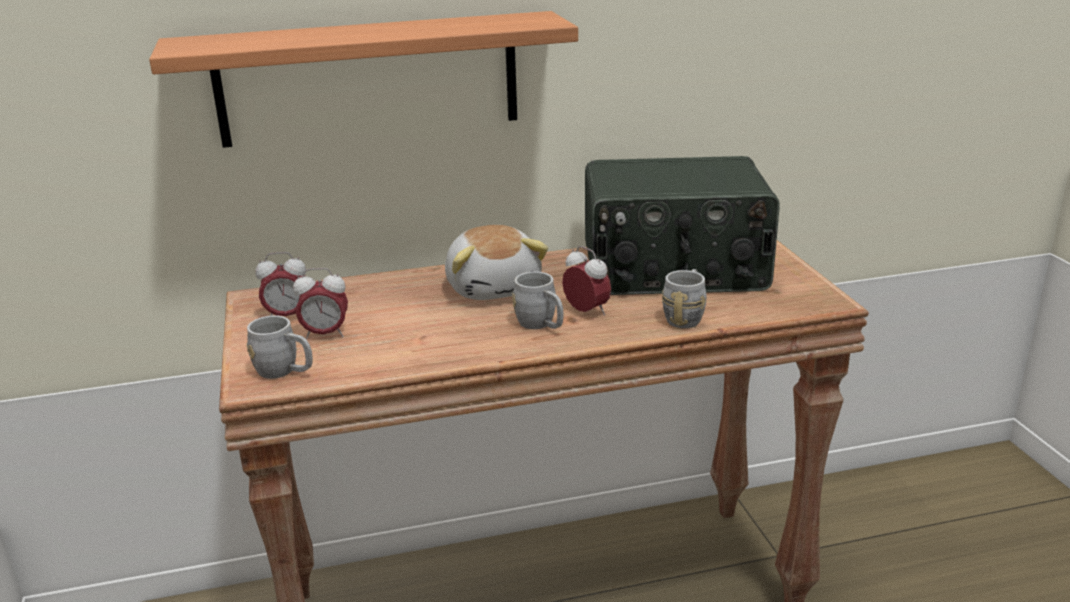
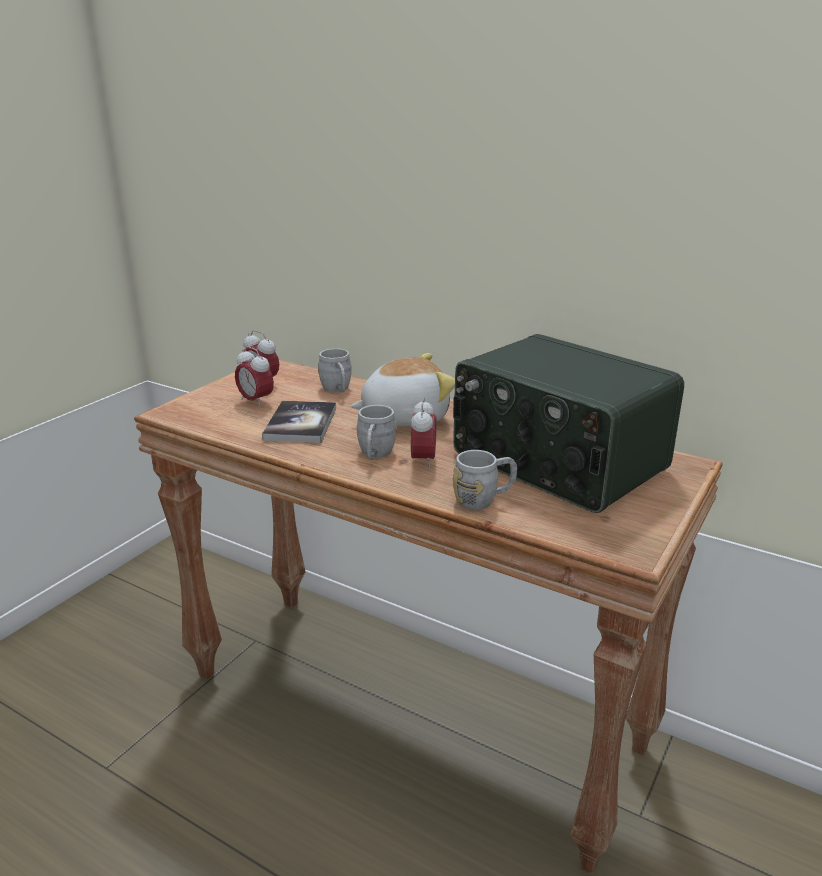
camera: 45 degrees right, 0 degrees up
shelf [149,11,578,148] -> none
grey mug [246,315,313,379] -> grey mug moved to [318,348,352,392]
plush toy [445,225,548,300] -> plush toy turned 135 degrees counterclockwise [350,353,455,427]
none -> book [262,401,336,443]

